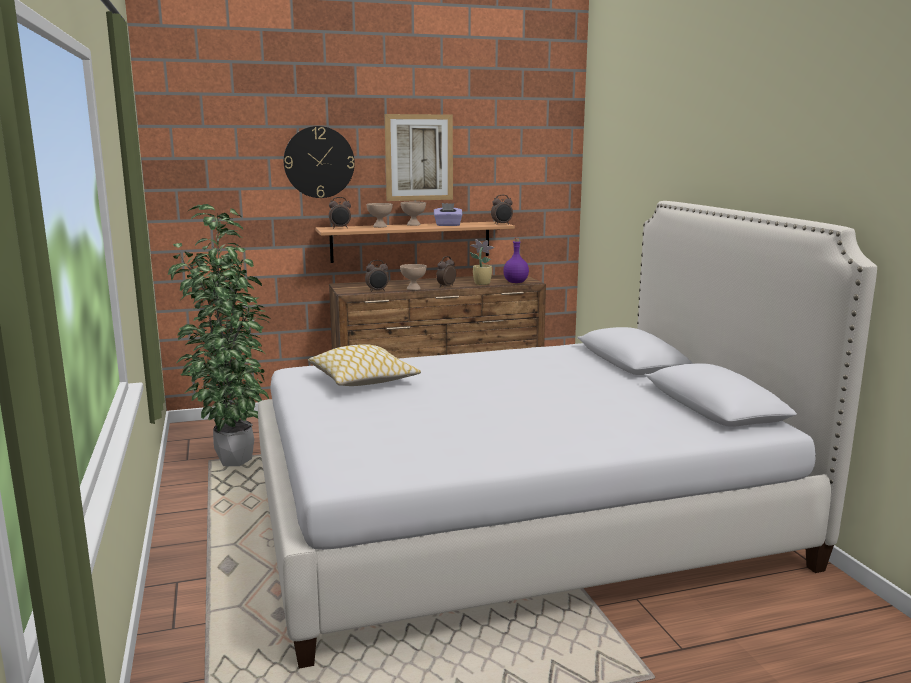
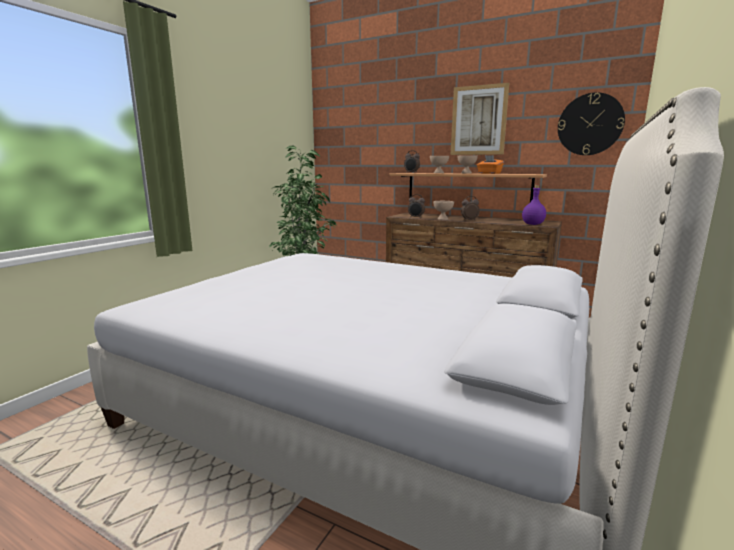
camera: 45 degrees right, 0 degrees up
wall clock [284,126,355,198] -> wall clock moved to [558,92,625,155]
pillow [308,344,421,386] -> none
purple tissue box [434,203,462,226] -> orange tissue box [477,155,504,174]
potted plant [470,239,494,285] -> none
alarm clock [491,195,513,225] -> none

